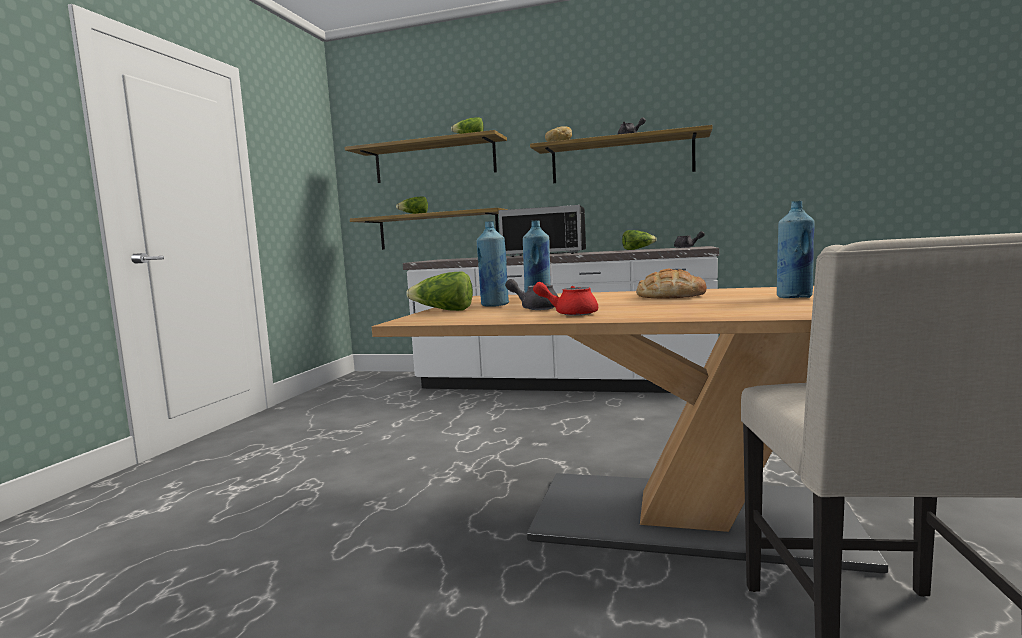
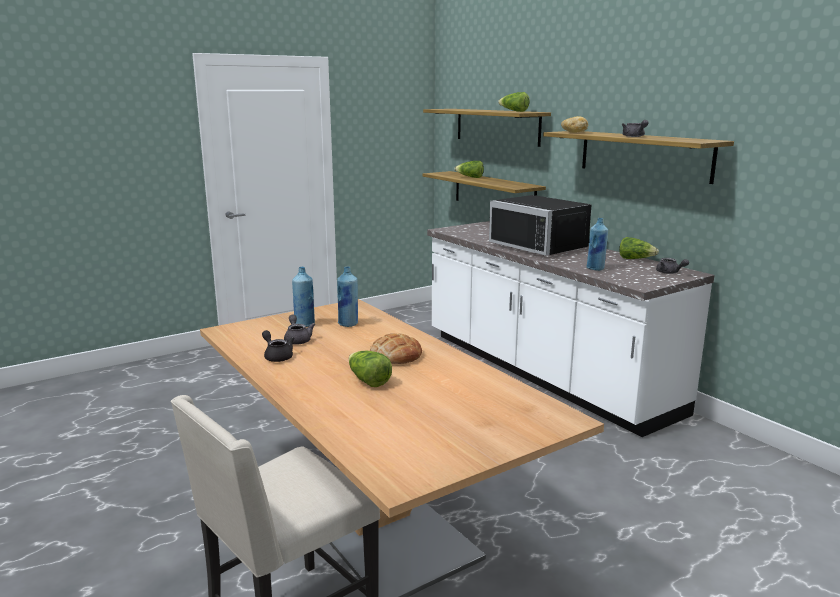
camera: 40 degrees right, 10 degrees up
lettuce [406,271,473,311] -> lettuce moved to [349,351,392,387]
red teapot [533,282,598,316] -> black teapot [262,330,294,362]
blue bottle [777,201,815,298] -> blue bottle moved to [587,218,608,271]

